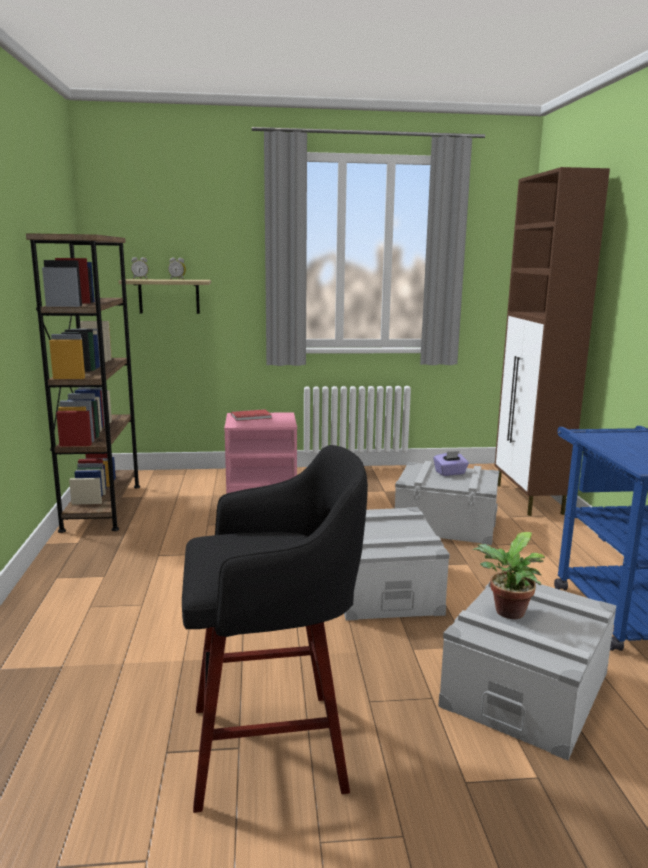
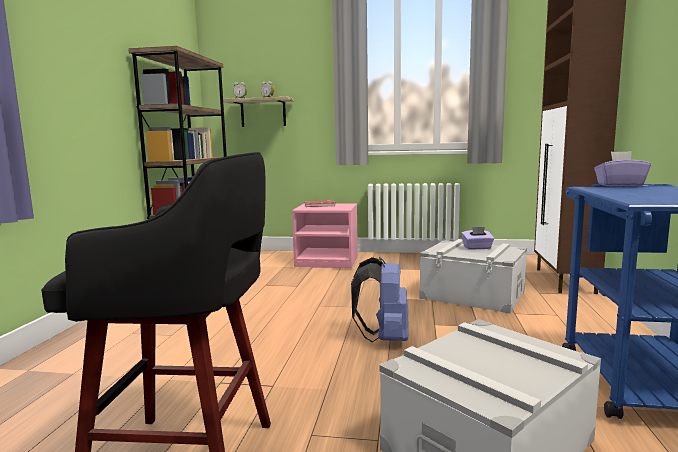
camera: 15 degrees right, 5 degrees down
grey storage box [344,507,450,621] -> blue backpack [351,257,408,342]
potted plant [473,532,545,619] -> none
none -> purple tissue box [594,151,651,186]

